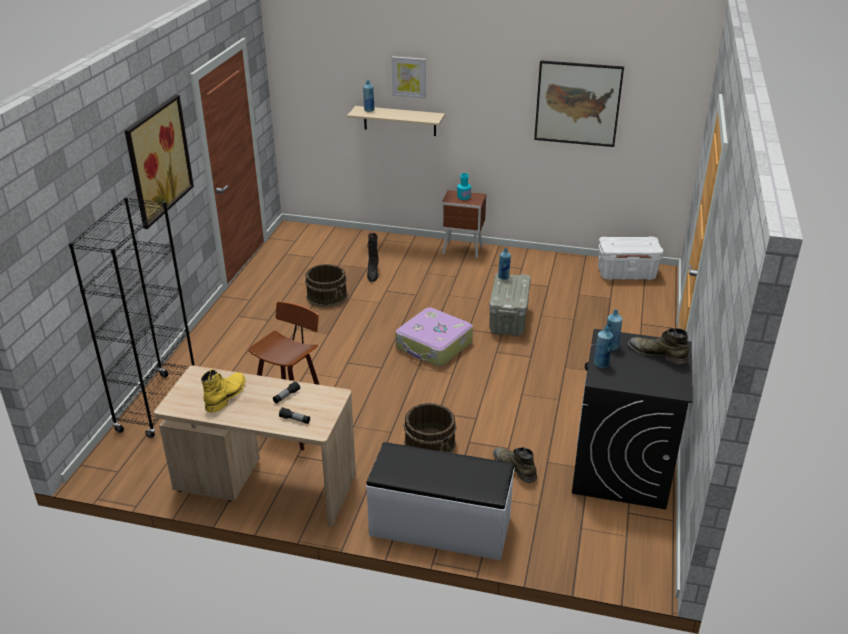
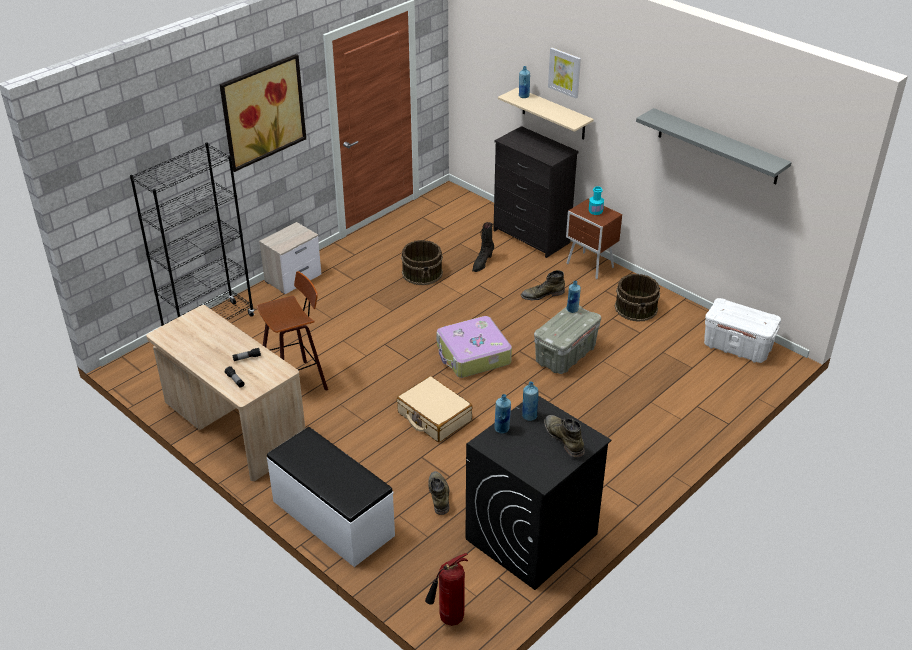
camera: 30 degrees right, 5 degrees up
yellow boot [201,369,245,412] -> none
brown bucket [404,403,457,453] -> brown bucket moved to [615,274,660,322]
picture [534,60,624,147] -> grey shelf [636,108,792,184]
none -> nightstand [259,222,321,294]
none -> beige suitcase [397,376,473,442]
none -> fire extinguisher [425,553,468,626]
none -> black dresser [493,126,579,258]
none -> green boot [521,270,565,300]

